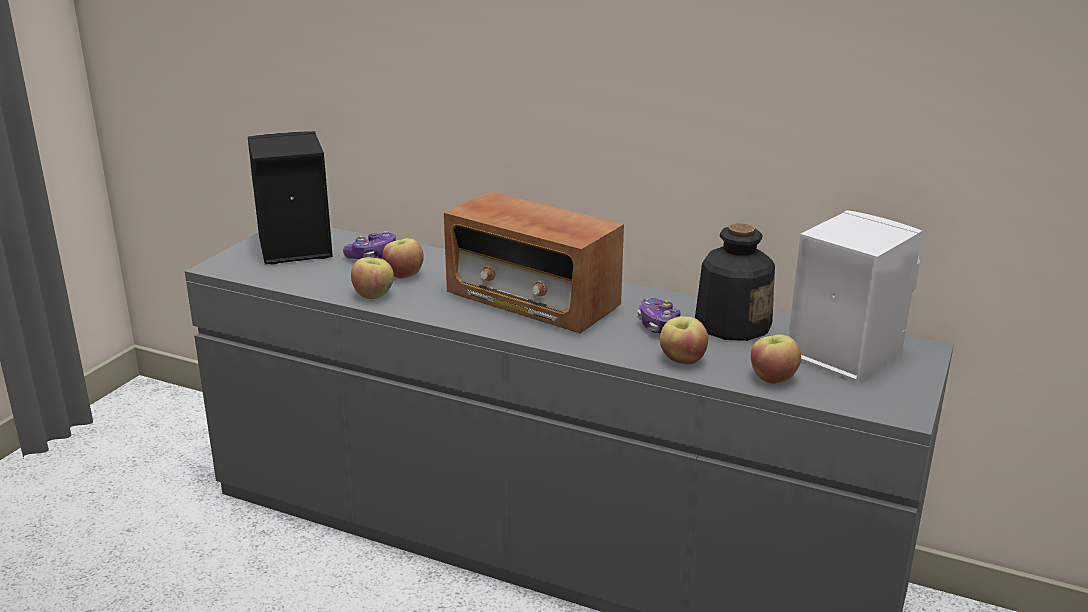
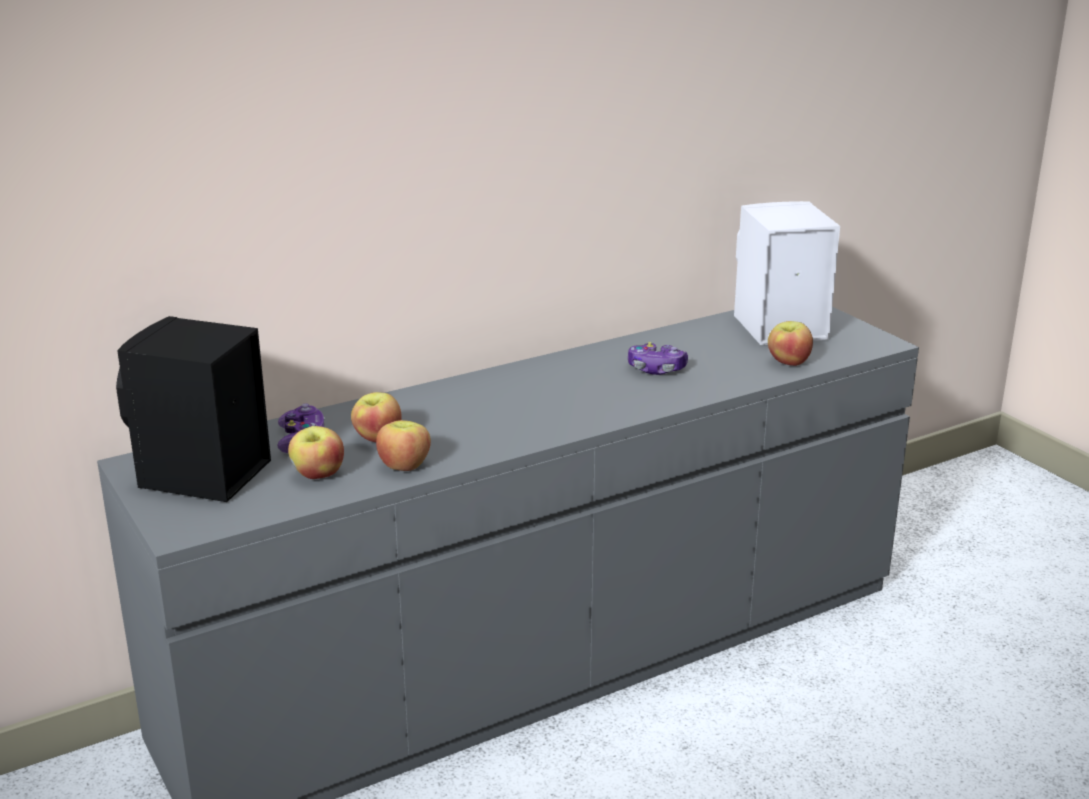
camera: 55 degrees left, 0 degrees up
radio [444,191,624,333] -> none
apple [660,316,708,364] -> apple moved to [288,426,344,479]
bottle [695,223,775,341] -> none

